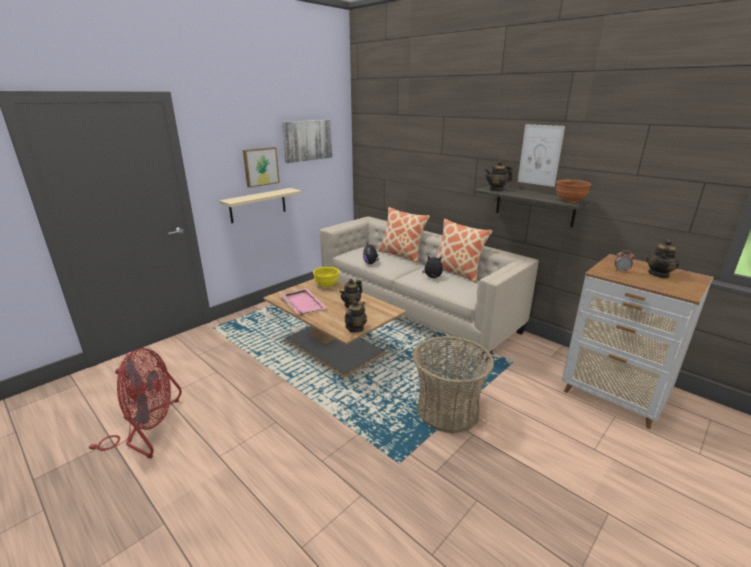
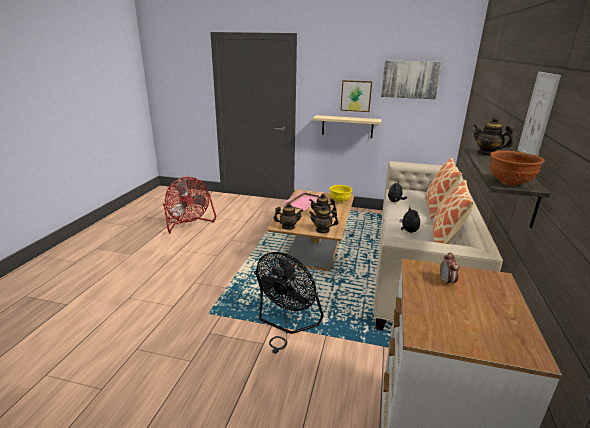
camera: 60 degrees right, 0 degrees up
basket [413,336,494,434] -> black fan [254,252,323,354]
teapot [646,239,680,278] -> teapot moved to [309,205,339,233]

